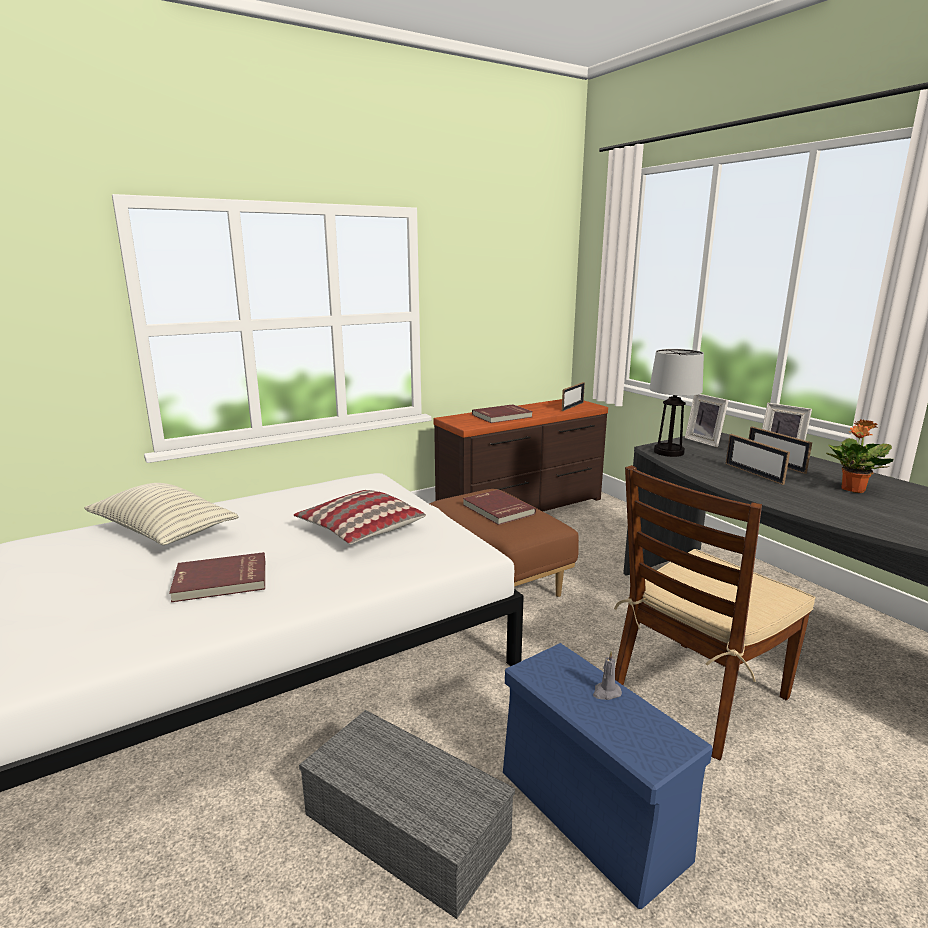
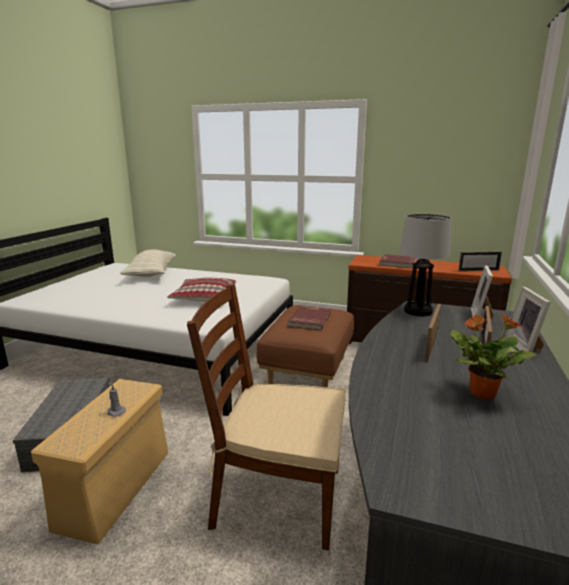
camera: 50 degrees right, 0 degrees up
red book [169,552,265,602] -> none
blue storage box [503,643,713,909] -> beige storage box [31,379,168,544]

